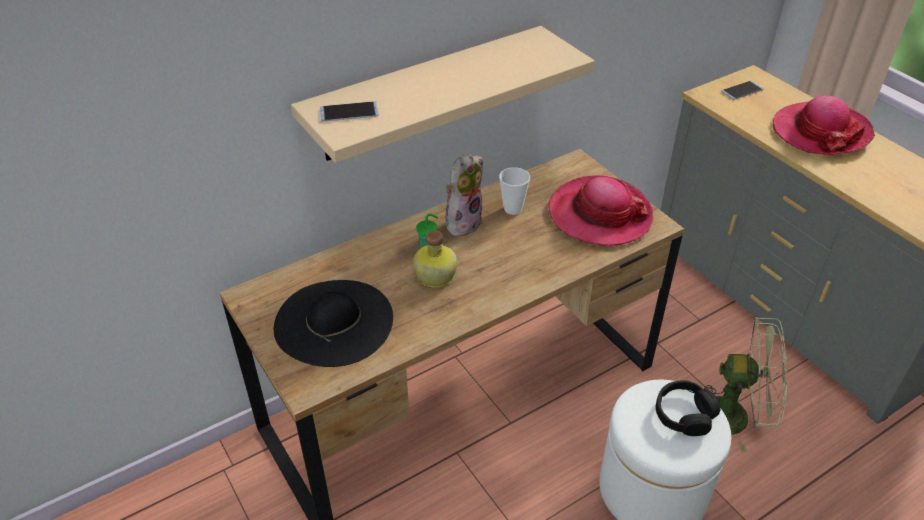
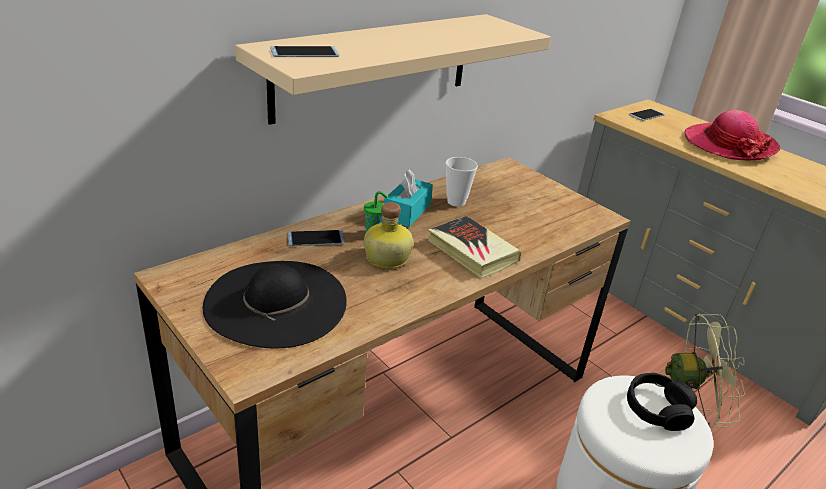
camera: 10 degrees left, 10 degrees down
plush toy [445,152,483,236] -> turquoise tissue box [384,169,433,227]
hat [548,175,653,247] -> none
none -> phone [287,230,344,246]
none -> book [428,215,521,278]

